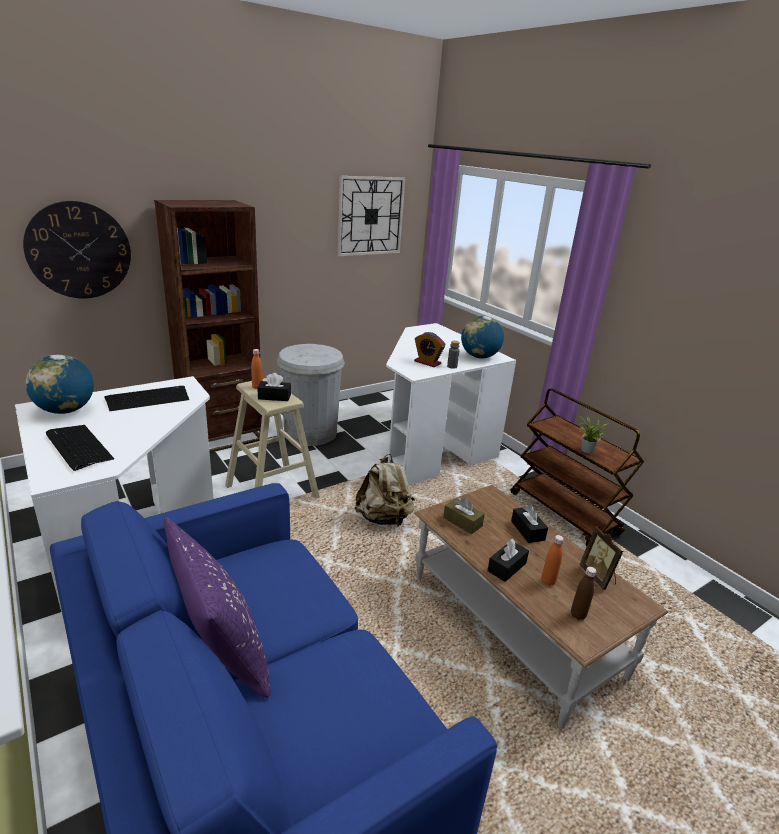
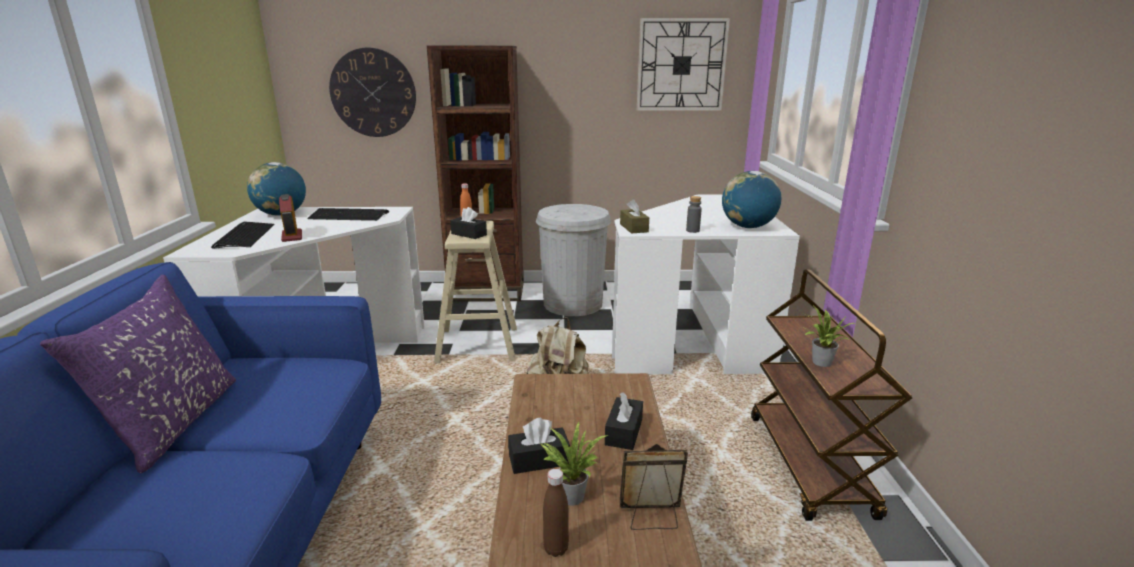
camera: 35 degrees right, 5 degrees down
alarm clock [414,332,445,367] -> alarm clock moved to [279,194,302,242]
brown tissue box [443,497,485,534] -> brown tissue box moved to [620,199,649,233]
orange bottle [542,535,564,586] -> potted plant [540,422,608,506]
picture frame [579,527,623,590] -> picture frame turned 75 degrees clockwise [620,444,688,530]

